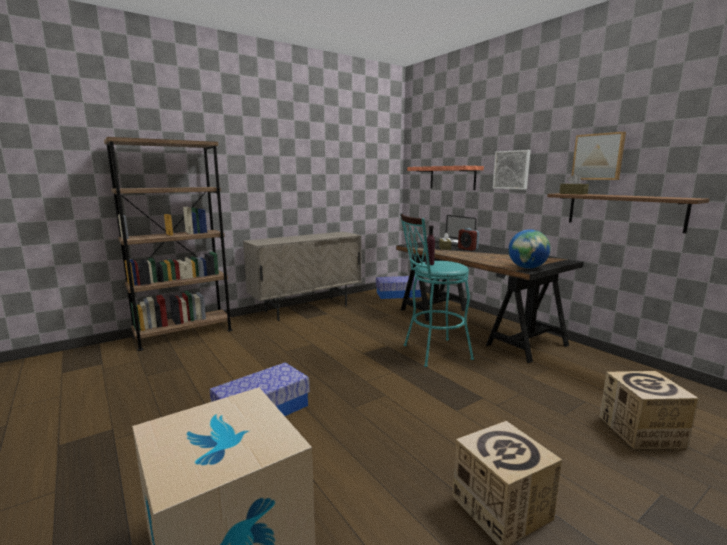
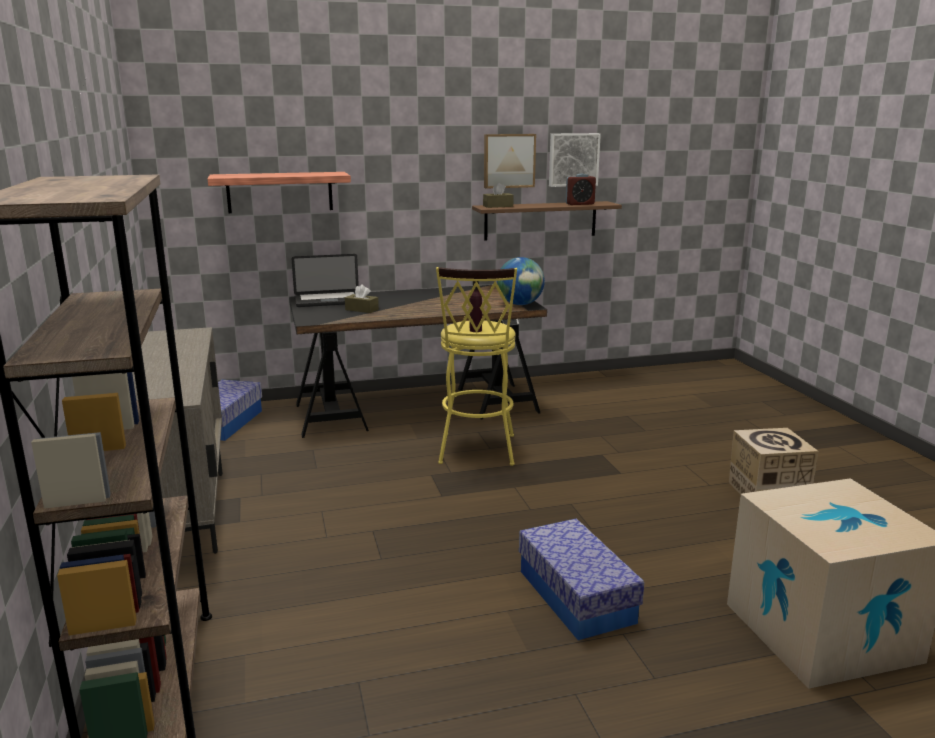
camera: 70 degrees left, 5 degrees up
turquoise stool [400,213,474,367] -> yellow stool [436,267,517,466]
alarm clock [458,228,479,251] -> alarm clock moved to [566,174,596,205]
picture [493,150,531,190] -> picture moved to [549,133,601,187]
cardboard box [600,371,699,449] -> none

